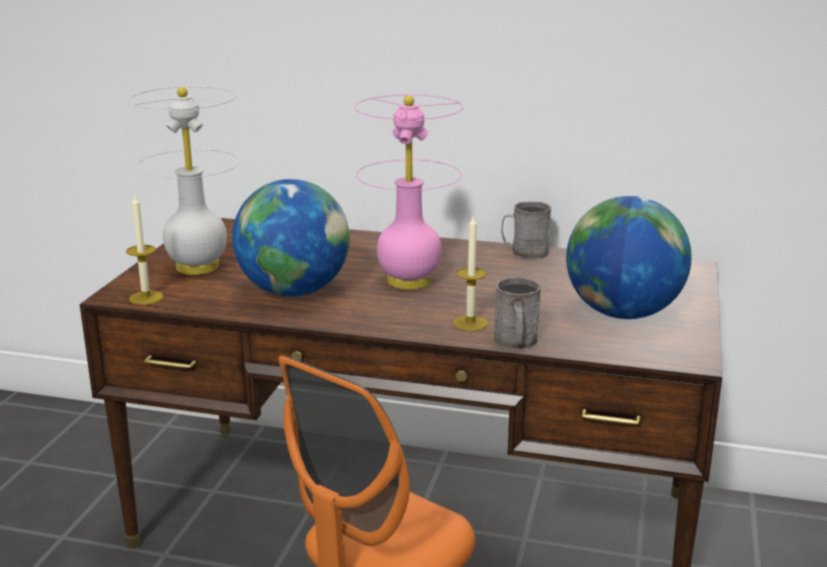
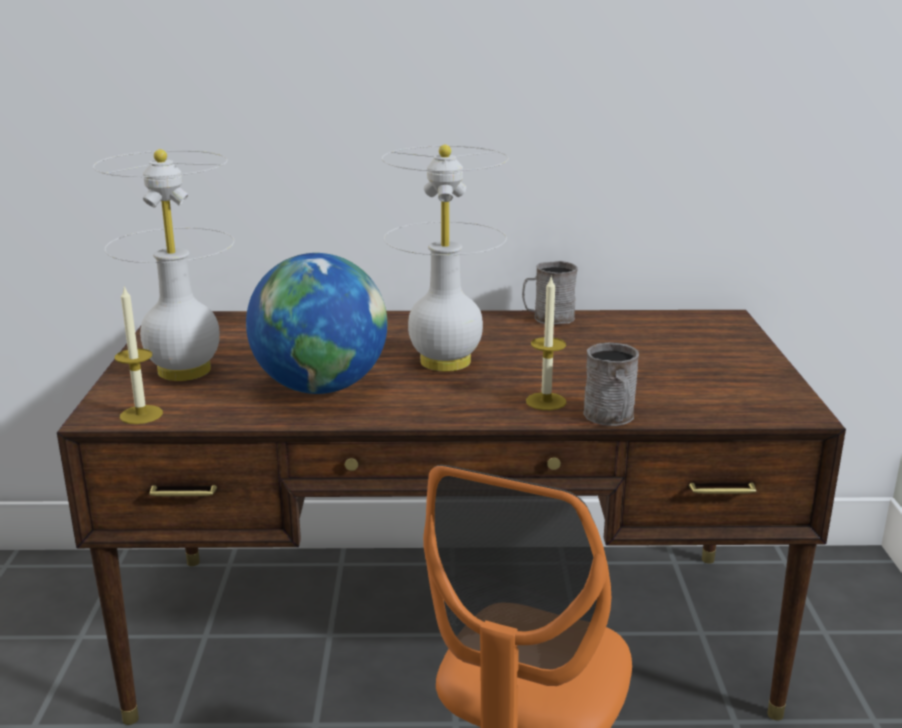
camera: 15 degrees left, 0 degrees up
pink table lamp [355,95,463,290] -> white table lamp [382,145,508,371]
globe [566,196,692,319] -> none

